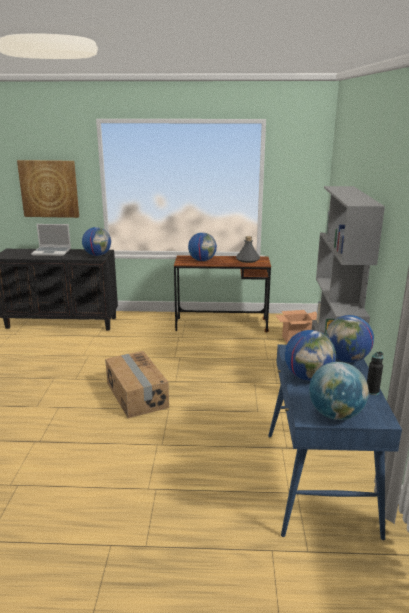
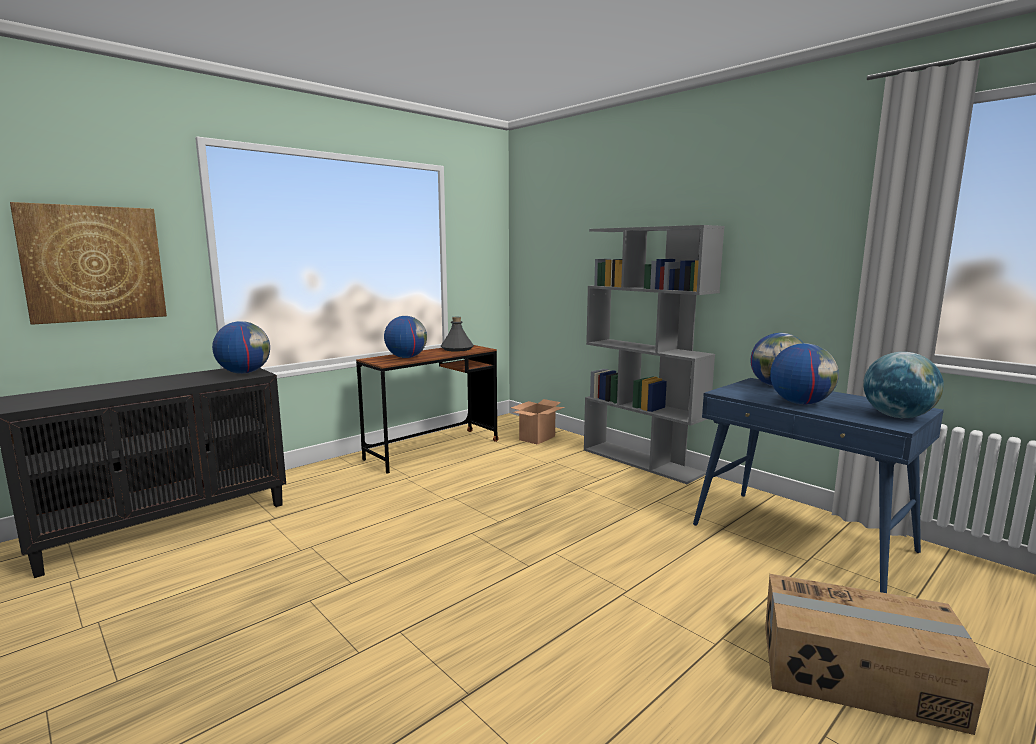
camera: 45 degrees left, 10 degrees down
laptop [31,224,71,256] -> none
cardboard box [105,351,169,418] -> cardboard box moved to [765,574,990,735]
black bottle [367,352,383,395] -> none

